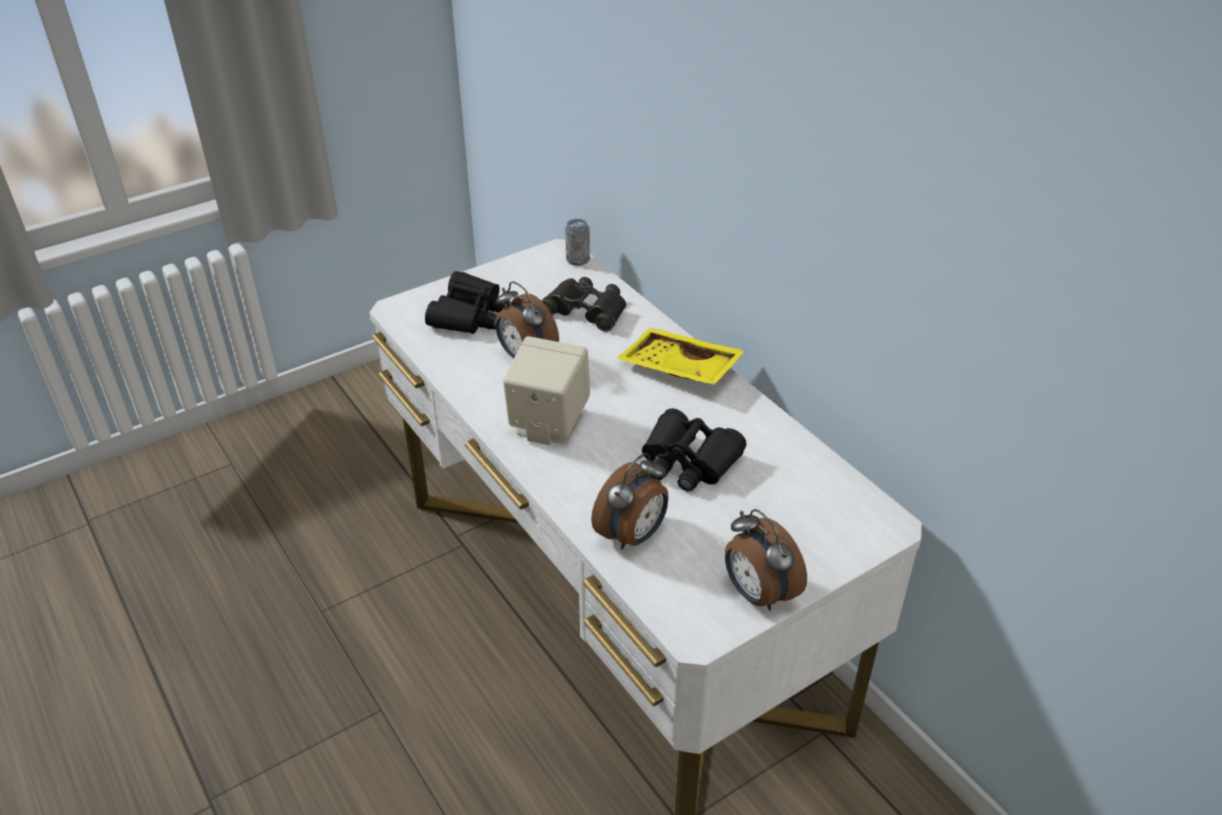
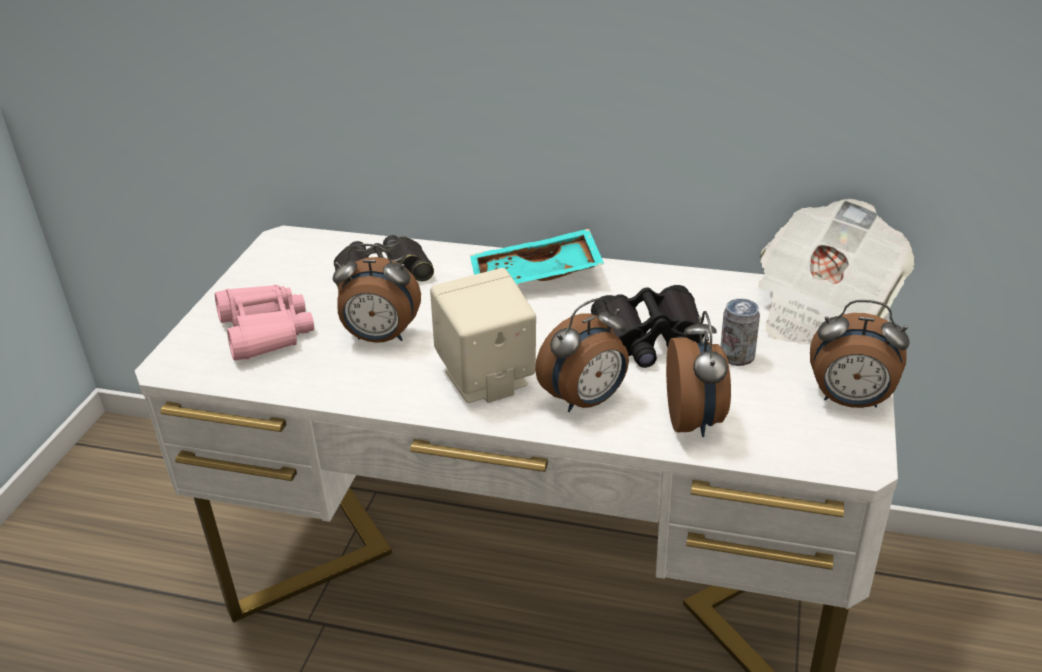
camera: 40 degrees left, 5 degrees down
black binoculars [425,271,508,334] -> pink binoculars [215,285,314,360]
can [565,219,590,266] -> can moved to [720,298,760,366]
yellow tray [617,328,745,385] -> turquoise tray [470,229,604,284]
none -> alarm clock [535,298,629,412]
none -> newspaper [758,199,914,342]

